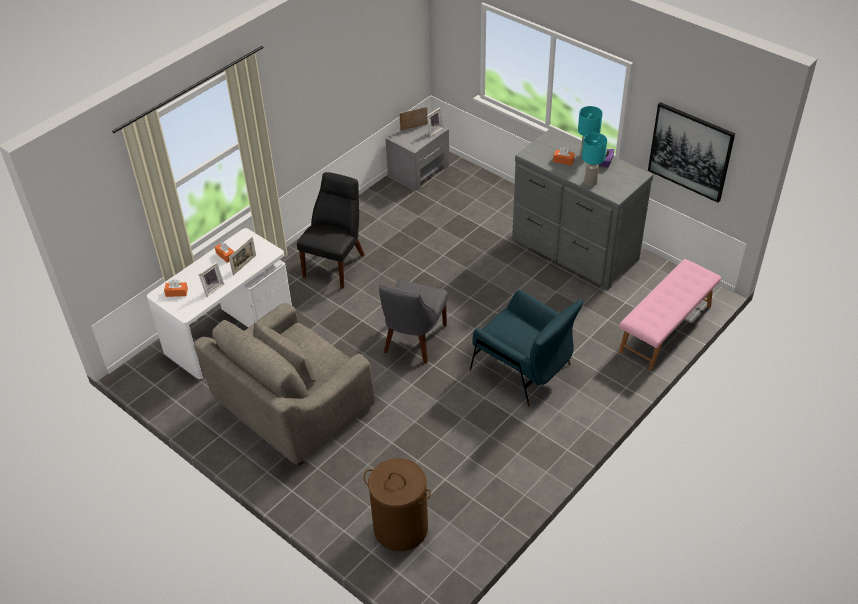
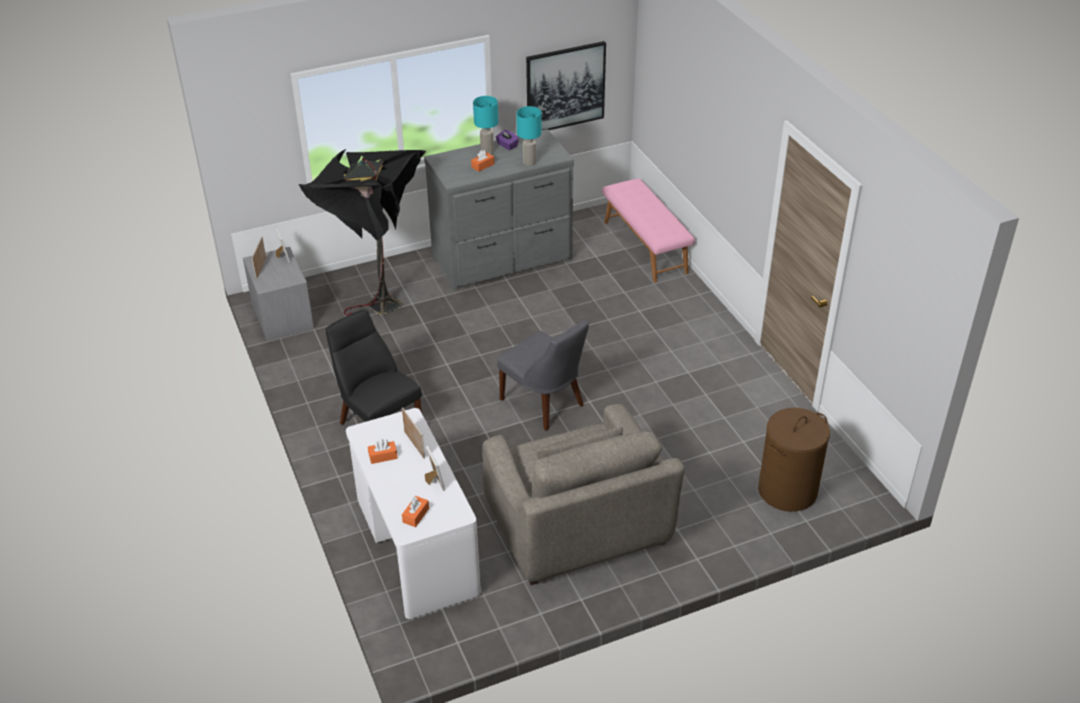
camera: 65 degrees left, 5 degrees down
blue armchair [469,290,583,406] -> none
none -> black floor lamp [299,149,426,316]

